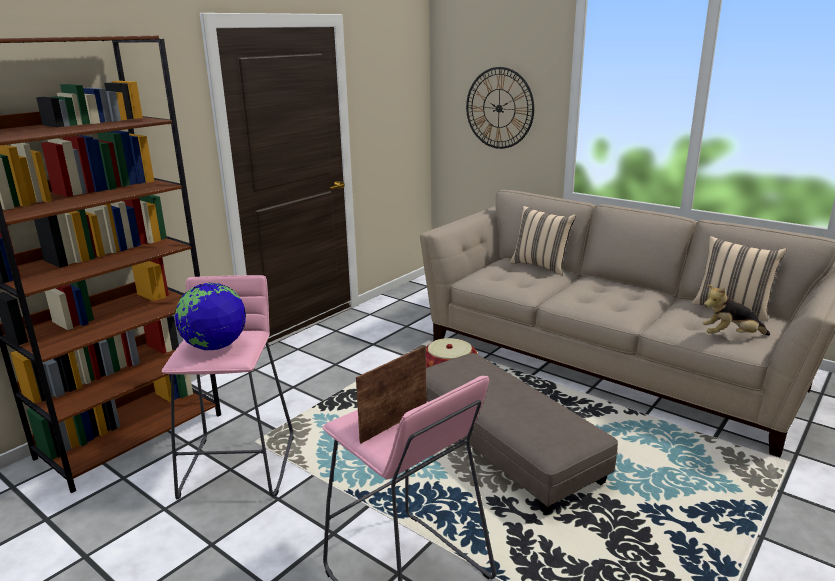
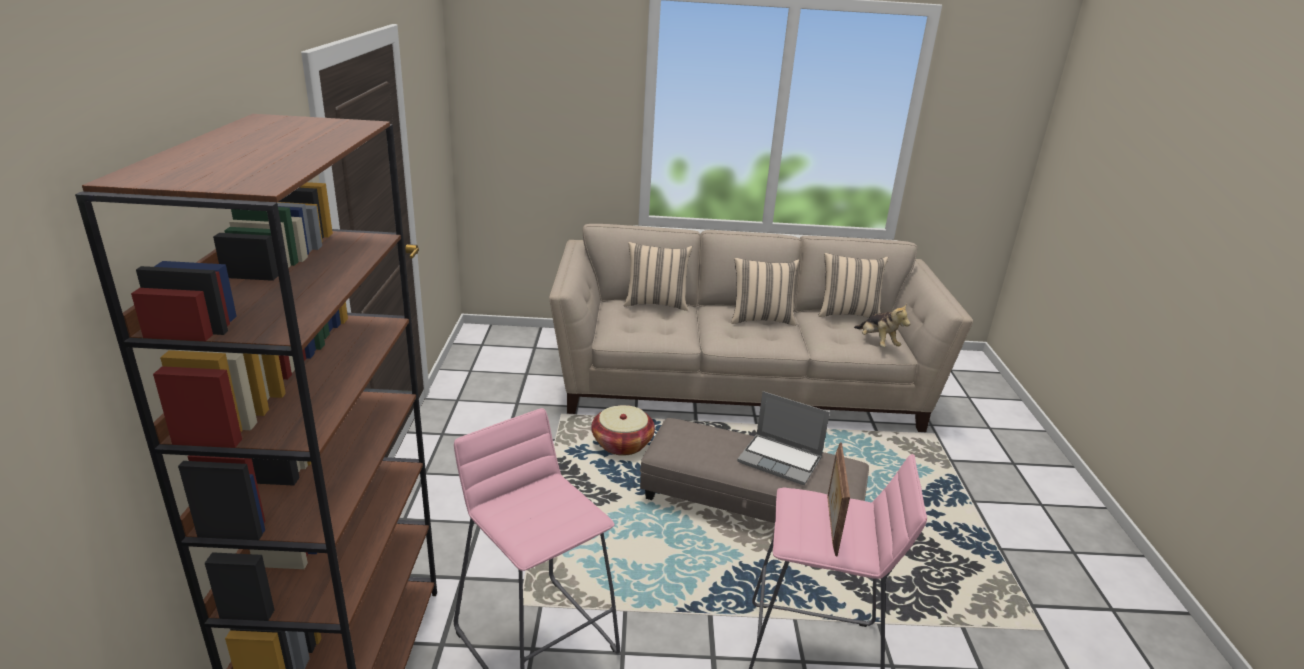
camera: 40 degrees left, 5 degrees up
globe [175,283,246,350] -> none
wall clock [466,67,534,149] -> none
plush toy [702,284,770,336] -> plush toy turned 75 degrees counterclockwise [854,304,910,347]
none -> beige pillow [731,258,799,326]
none -> laptop [737,391,830,485]

